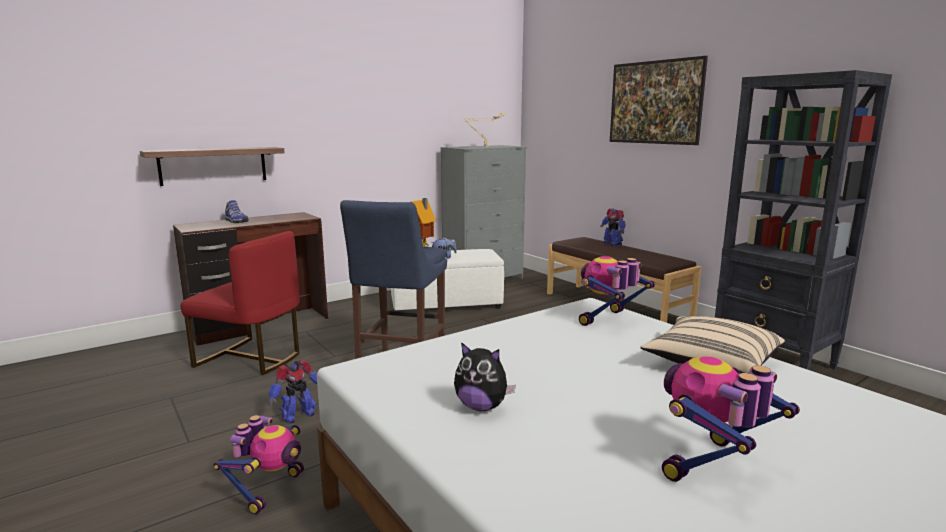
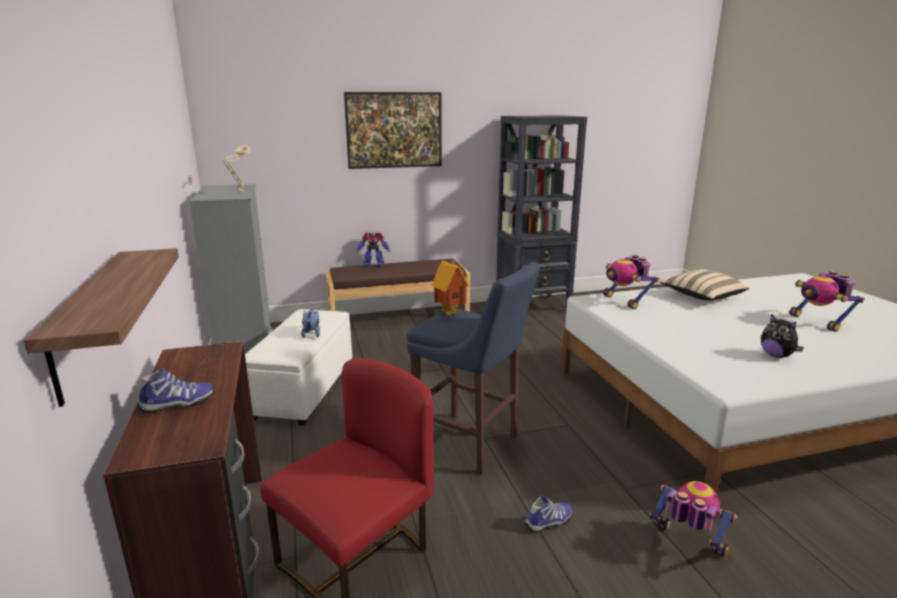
camera: 70 degrees left, 5 degrees up
toy robot [268,360,317,424] -> shoe [525,496,572,533]
plush toy [454,342,516,411] -> plush toy turned 105 degrees clockwise [761,314,804,358]

